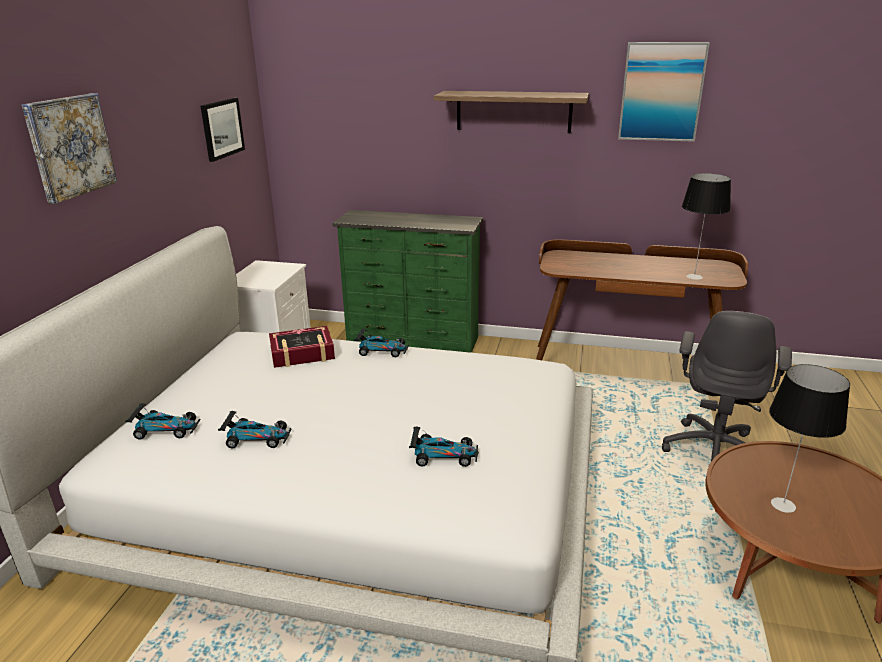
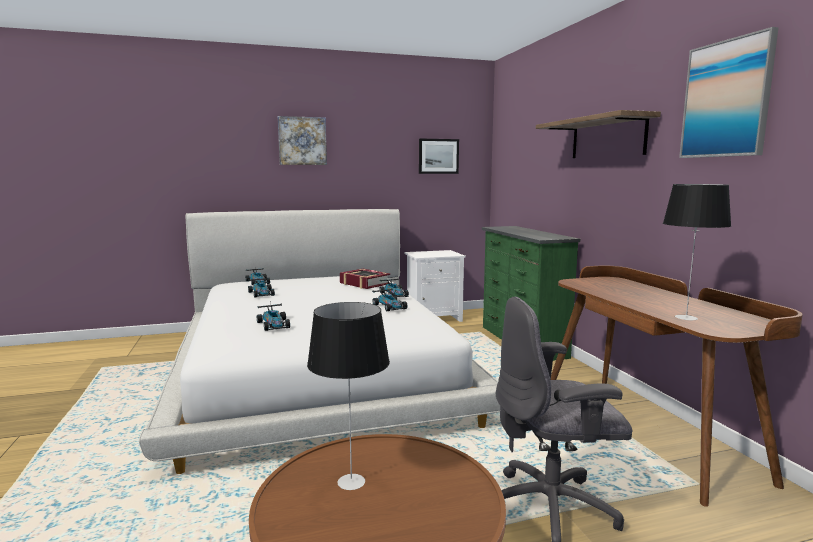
camera: 60 degrees right, 15 degrees down
none -> toy car [372,288,407,311]

